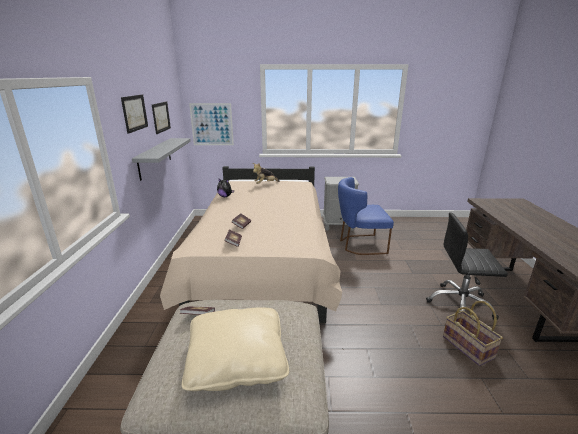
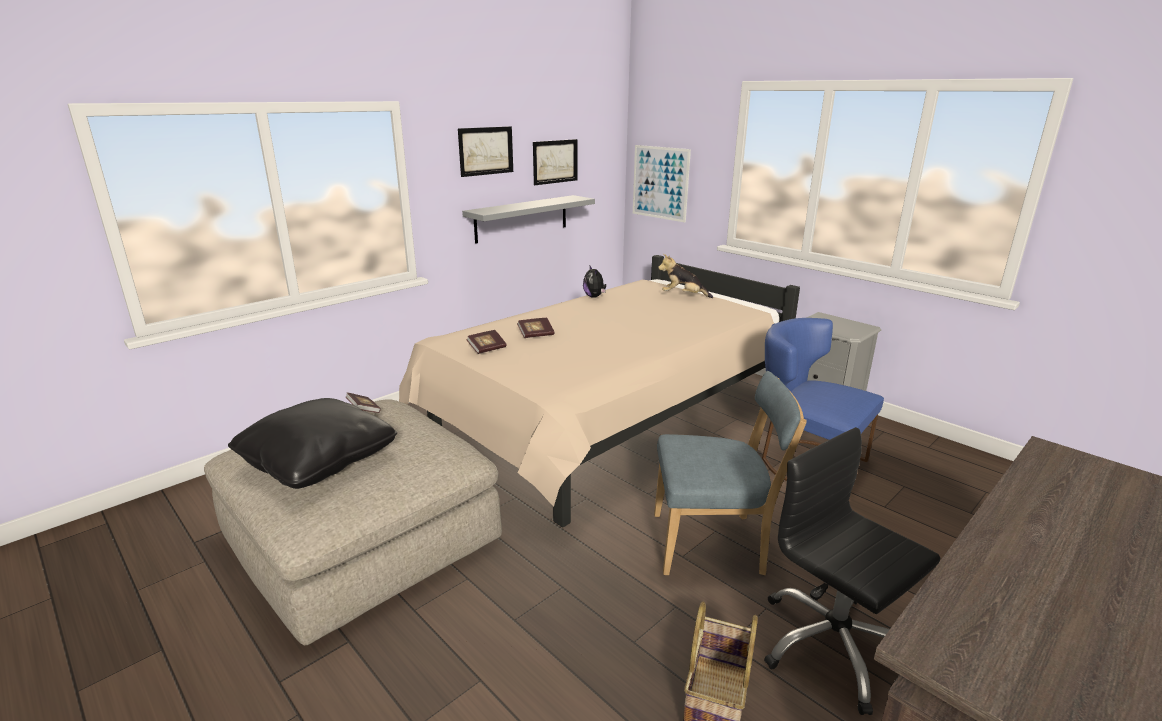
camera: 45 degrees right, 0 degrees up
beige pillow [182,307,289,391] -> black pillow [228,398,397,489]
none -> blue chair [654,371,807,575]

